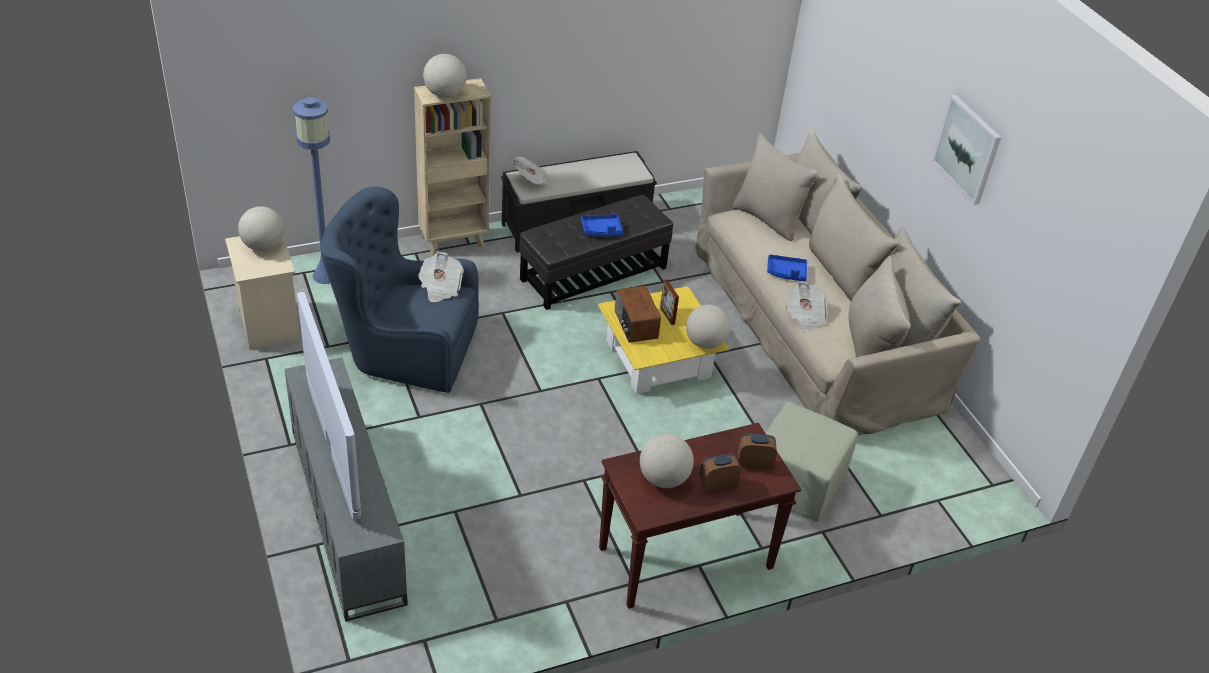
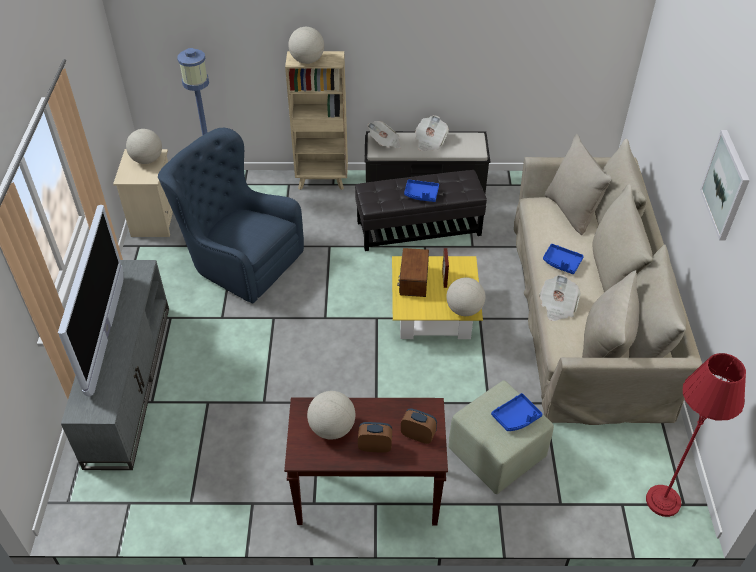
camera: 25 degrees right, 5 degrees up
newspaper [418,252,464,302] -> newspaper moved to [415,115,449,151]
none -> blue tray [491,393,543,431]
none -> red floor lamp [646,353,746,517]

